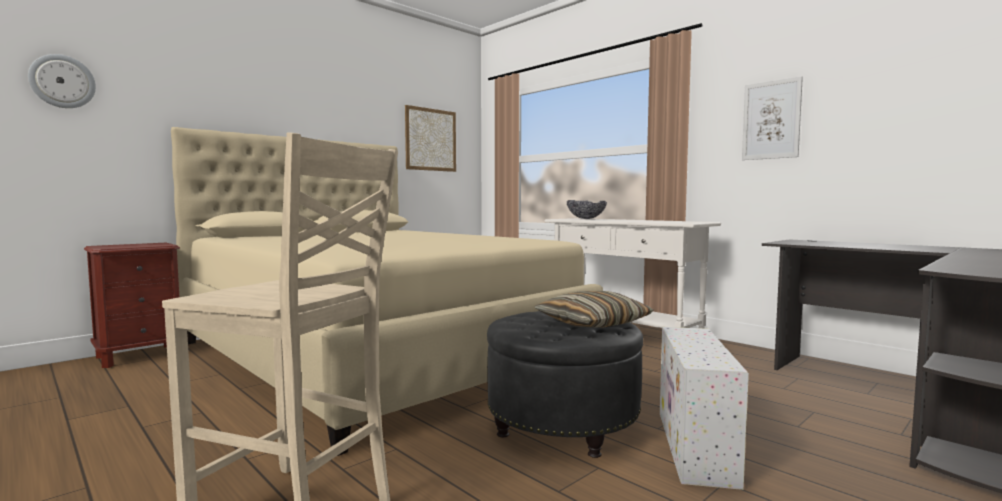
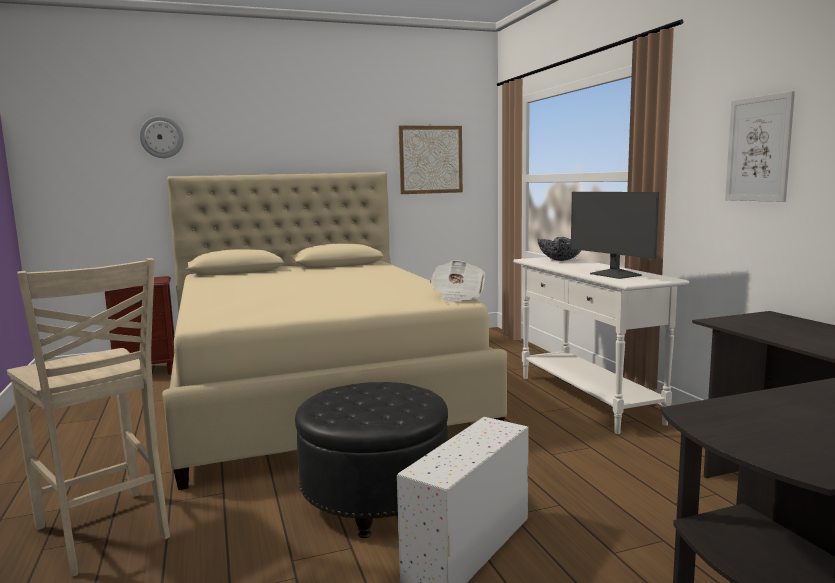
camera: 25 degrees right, 5 degrees up
wall clock [28,54,96,108] -> wall clock moved to [140,116,184,158]
pillow [535,291,653,328] -> none
none -> newspaper [430,260,486,303]
none -> monitor [571,192,659,279]

